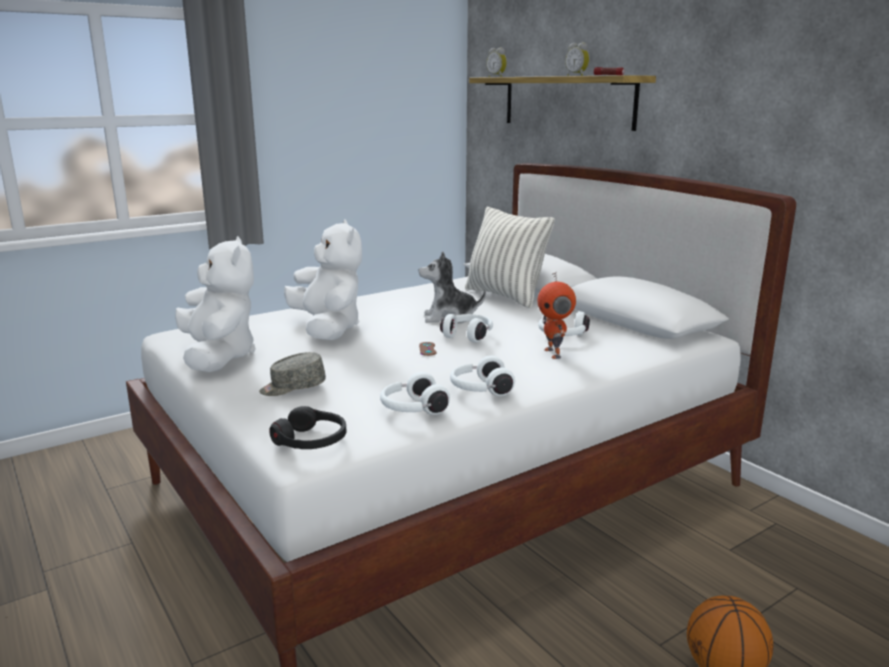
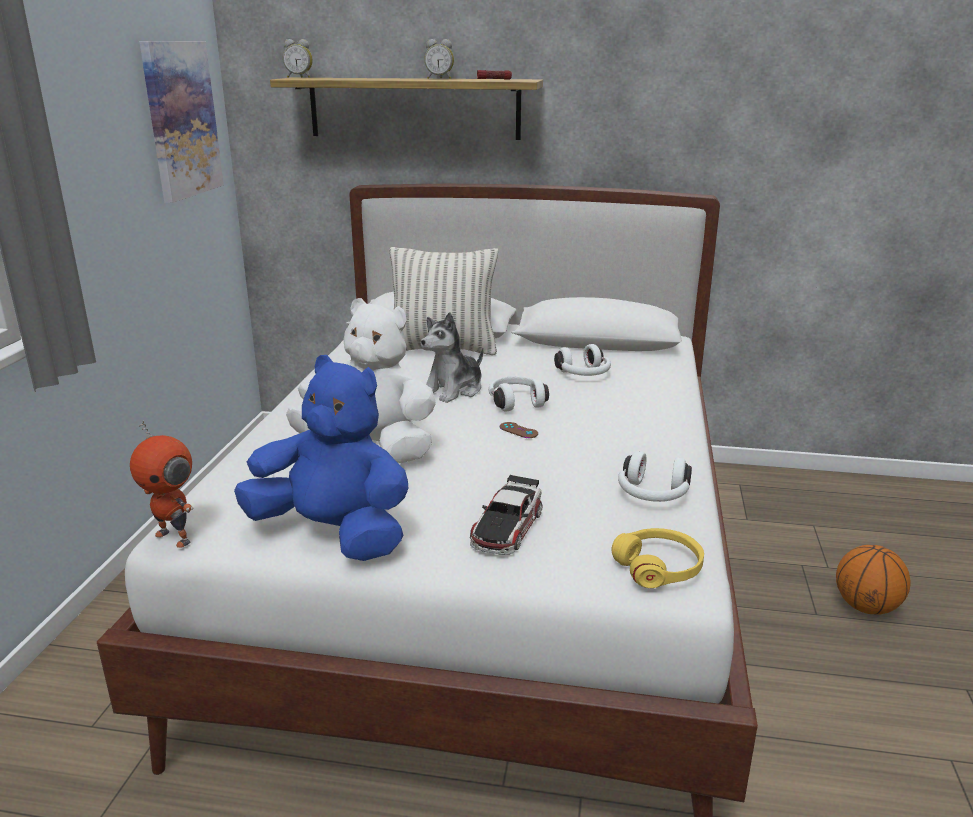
camera: 45 degrees left, 5 degrees up
white plush toy [175,236,256,372] -> blue plush toy [234,355,408,561]
grey cap [259,352,326,396] -> toy car [470,475,542,555]
black headphones [269,406,346,449] -> yellow headphones [611,528,704,588]
white headphones [450,356,515,396] -> none
toy robot [537,273,576,359] -> toy robot moved to [130,420,193,548]
none -> picture [139,41,224,203]

